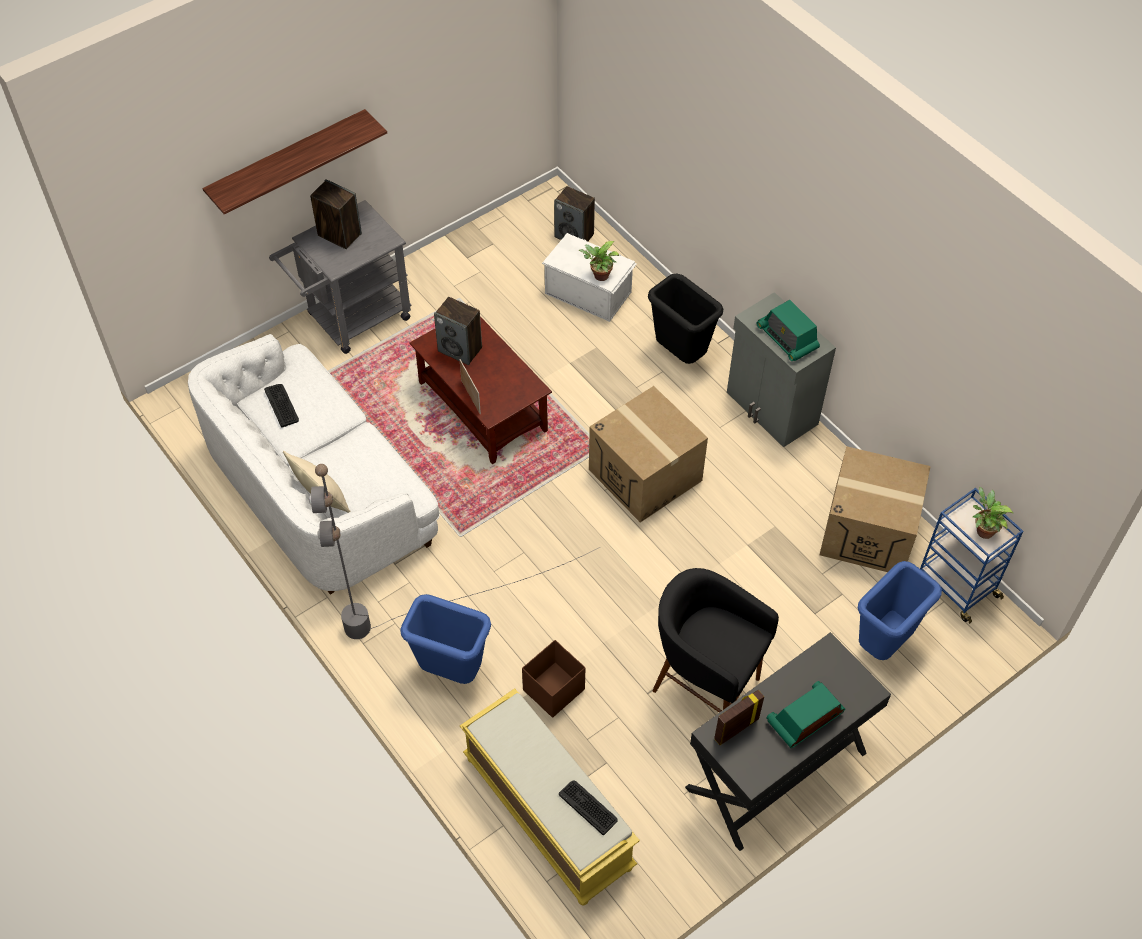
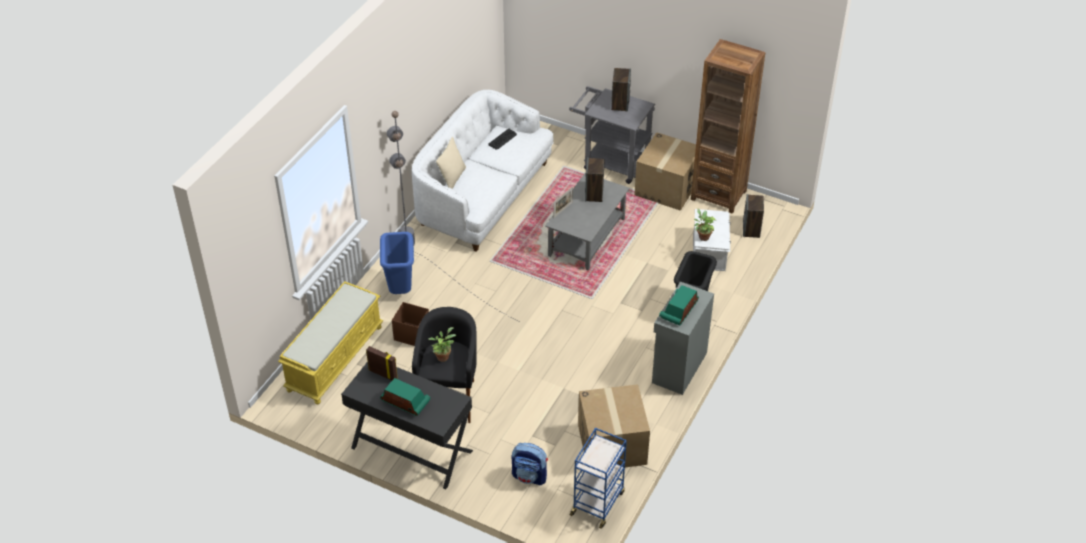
camera: 65 degrees right, 10 degrees down
shelf [202,109,387,214] -> none
brown coffee table [410,317,552,464] -> grey coffee table [545,173,629,271]
keyboard [559,780,618,835] -> none
cardboard box [589,386,708,523] -> cardboard box moved to [634,132,696,211]
blue trash can [858,561,942,660] -> backpack [512,443,548,485]
potted plant [973,487,1014,539] -> potted plant moved to [428,327,456,362]
none -> brown bookcase [691,39,765,214]

